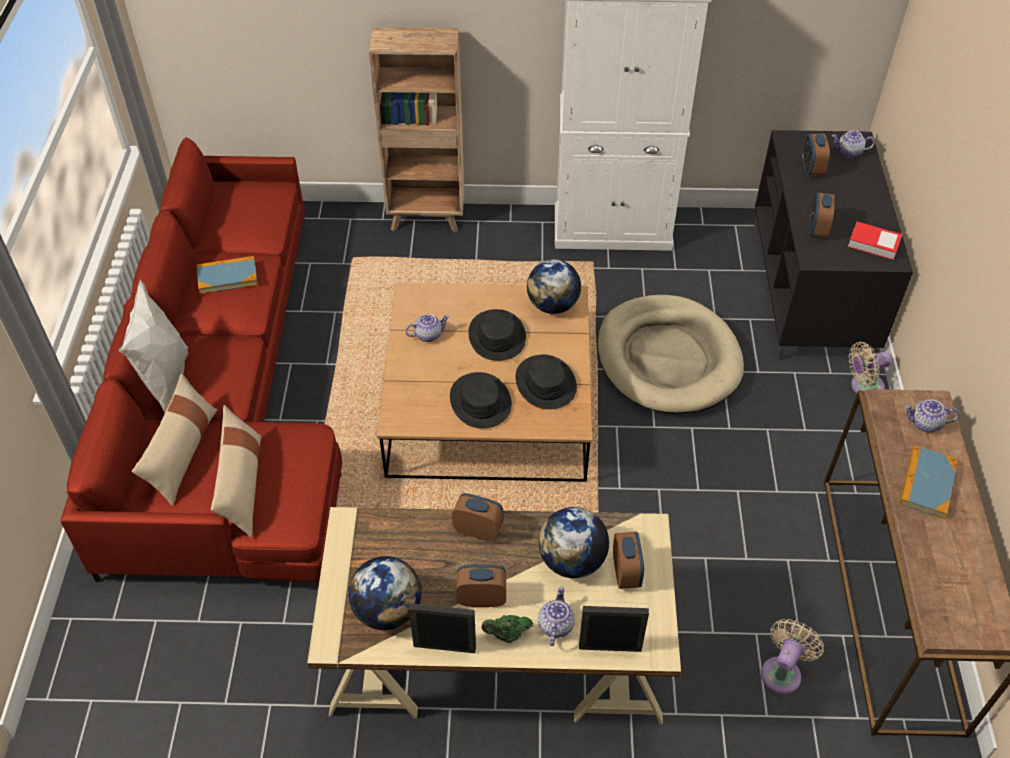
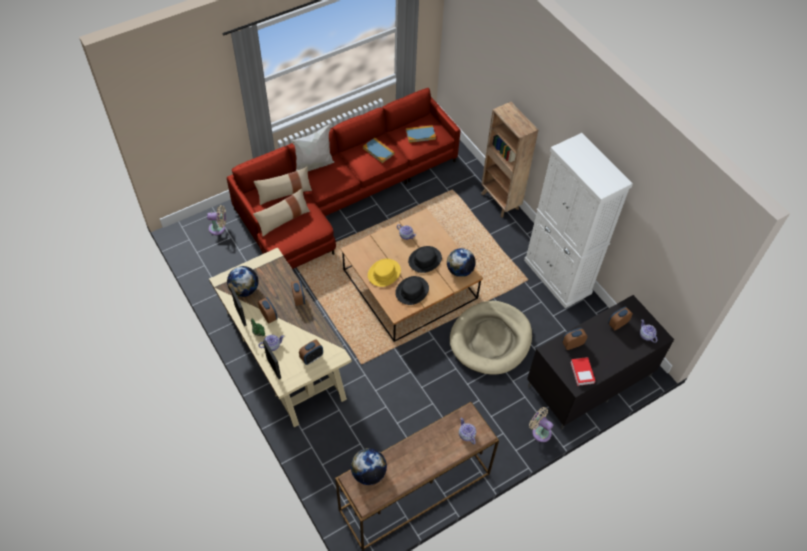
camera: 55 degrees right, 5 degrees up
black hat [450,372,512,428] -> yellow hat [368,259,401,287]
globe [539,507,609,578] -> globe moved to [351,448,387,485]
beige fan [761,619,824,694] -> beige fan moved to [207,205,226,235]
book [900,445,958,519] -> book moved to [406,125,436,143]

